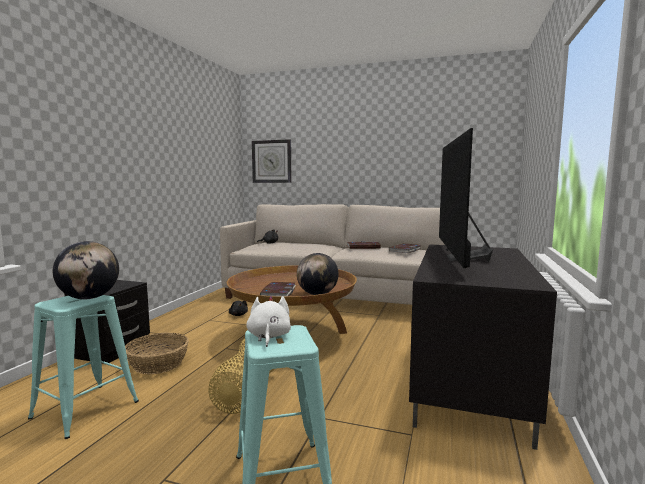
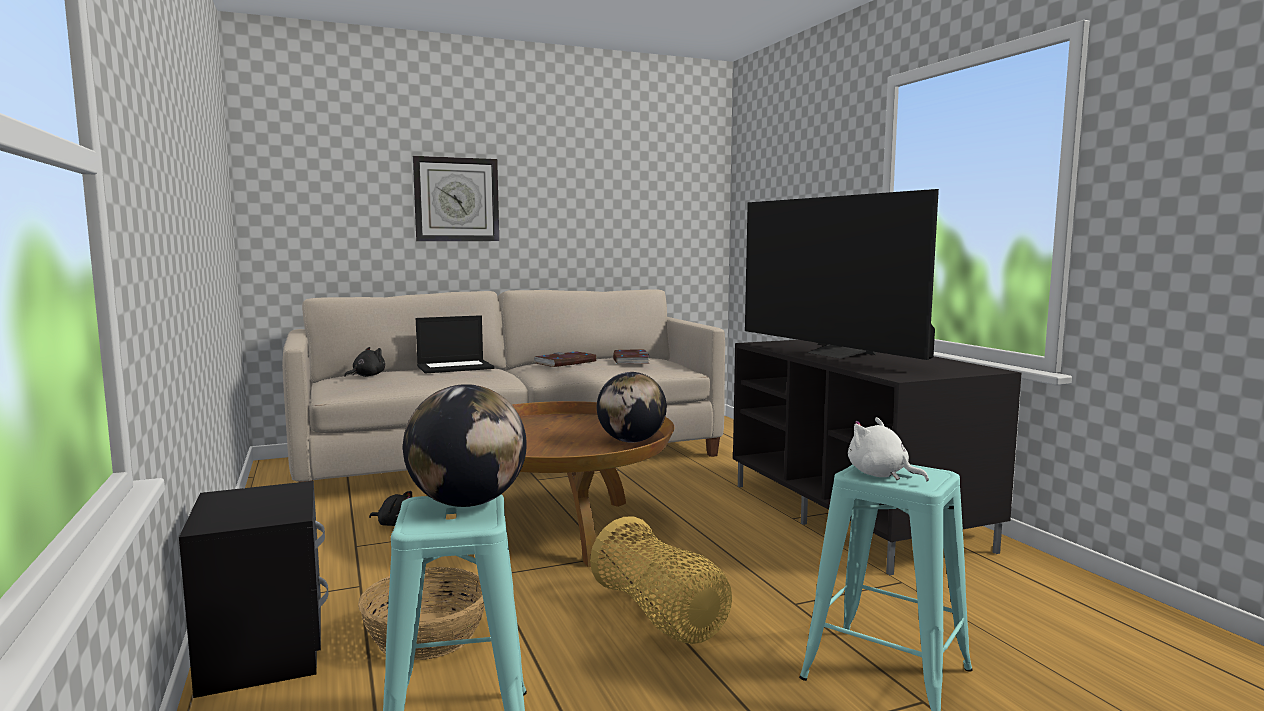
camera: 40 degrees left, 0 degrees up
wall clock [252,139,292,183] -> wall clock moved to [413,156,499,241]
book [260,282,296,297] -> none
none -> laptop [416,315,494,374]

